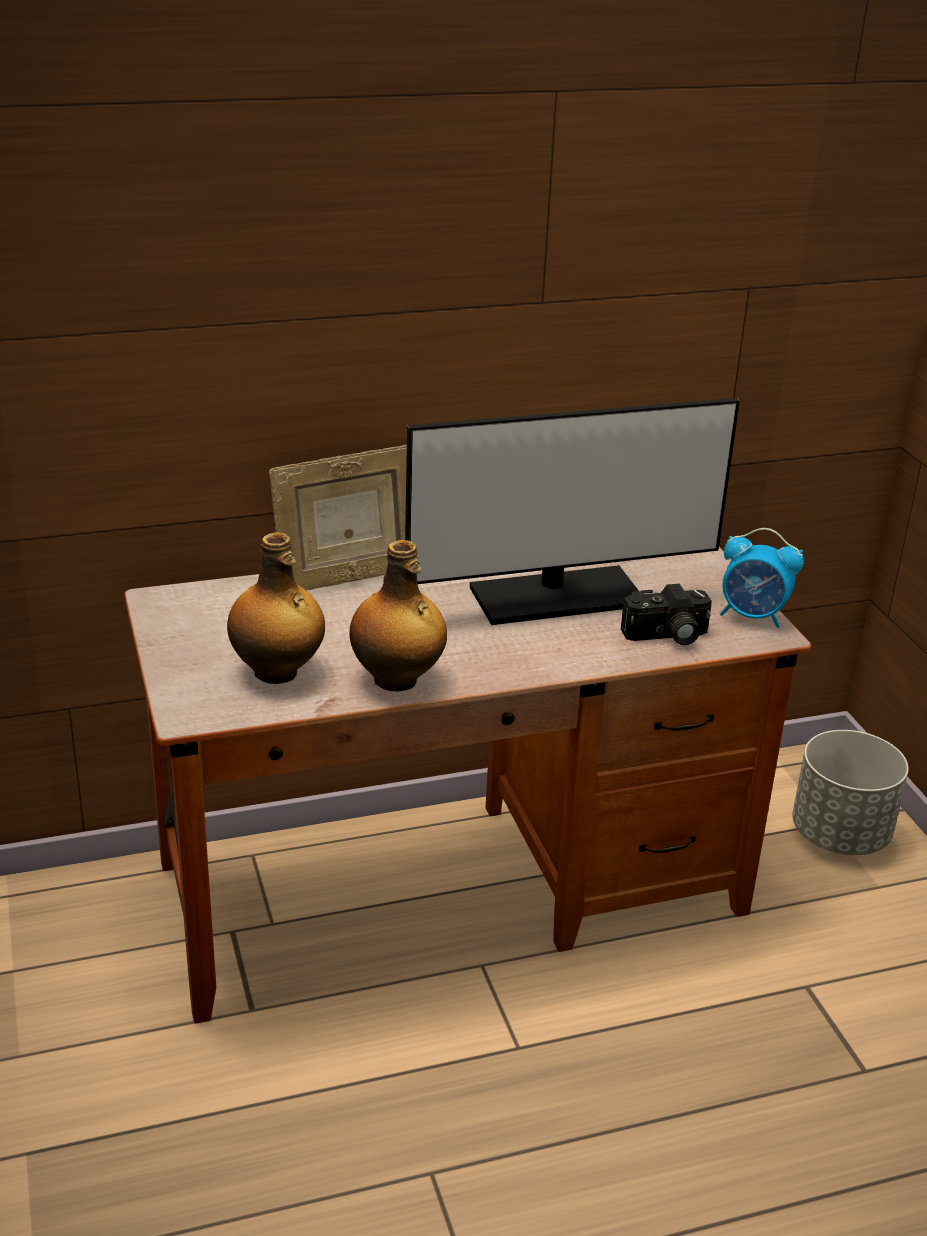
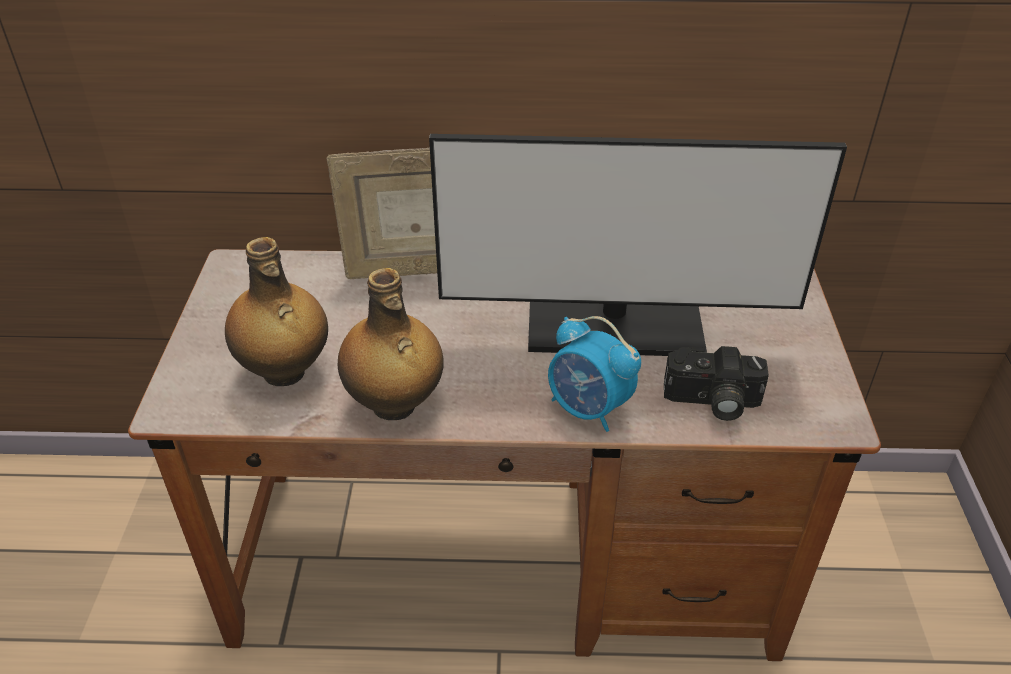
camera: 20 degrees right, 10 degrees up
alarm clock [720,528,804,628] -> alarm clock moved to [548,316,641,432]
grey planter [792,730,909,855] -> none

